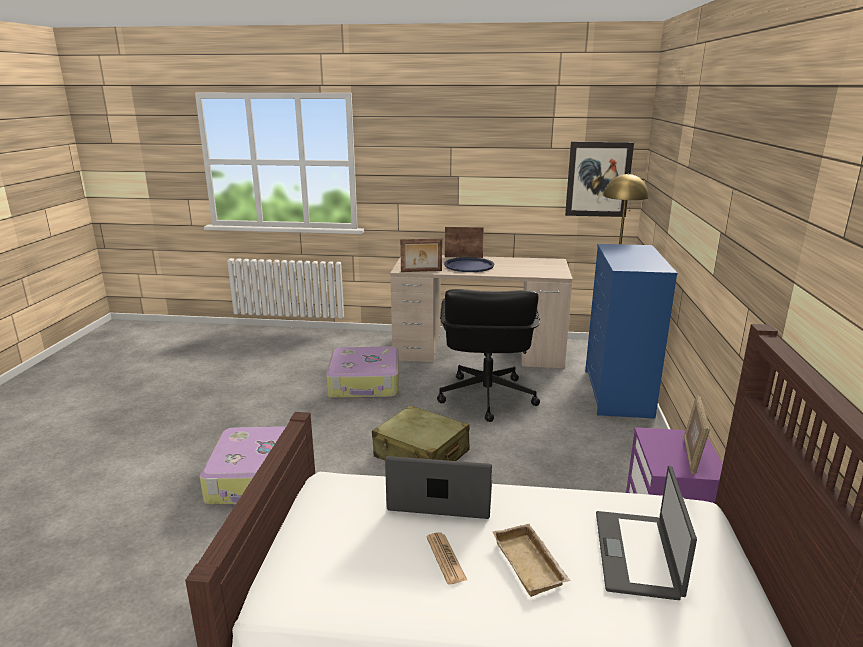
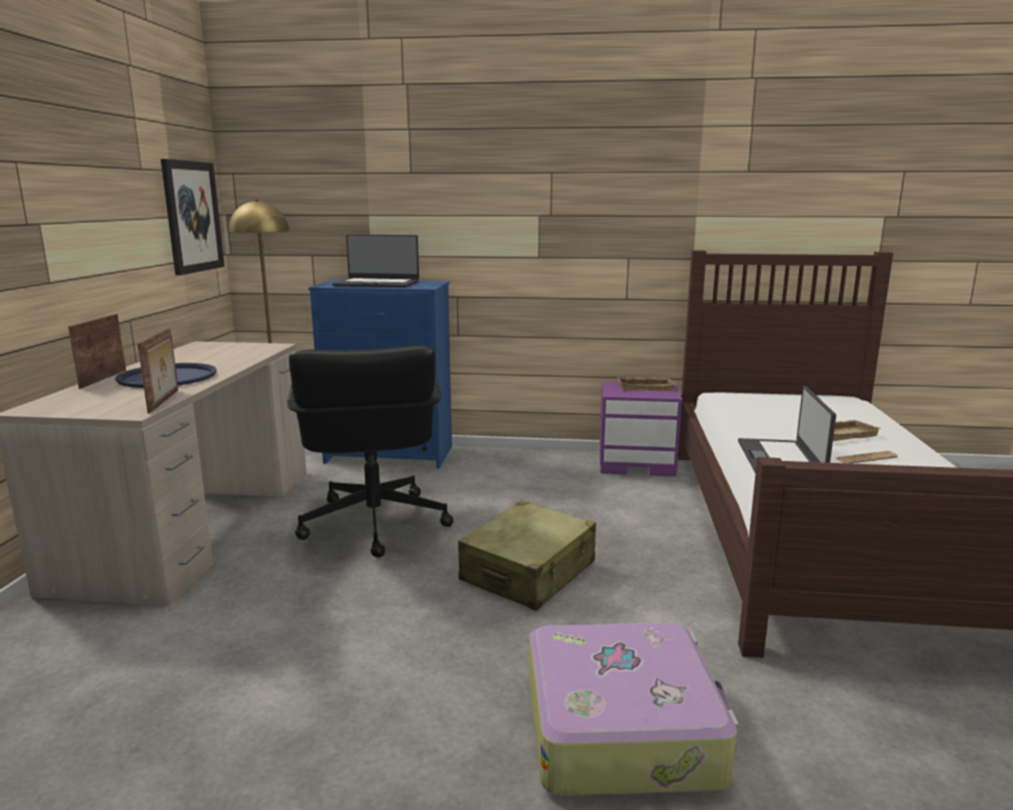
camera: 90 degrees left, 5 degrees down
suitcase [326,347,399,399] -> none
black office chair [437,289,540,422] -> black office chair turned 75 degrees clockwise [287,345,453,557]
laptop [596,466,697,600] -> laptop moved to [332,234,419,288]
picture frame [684,396,710,474] -> beige tray [617,377,676,391]

